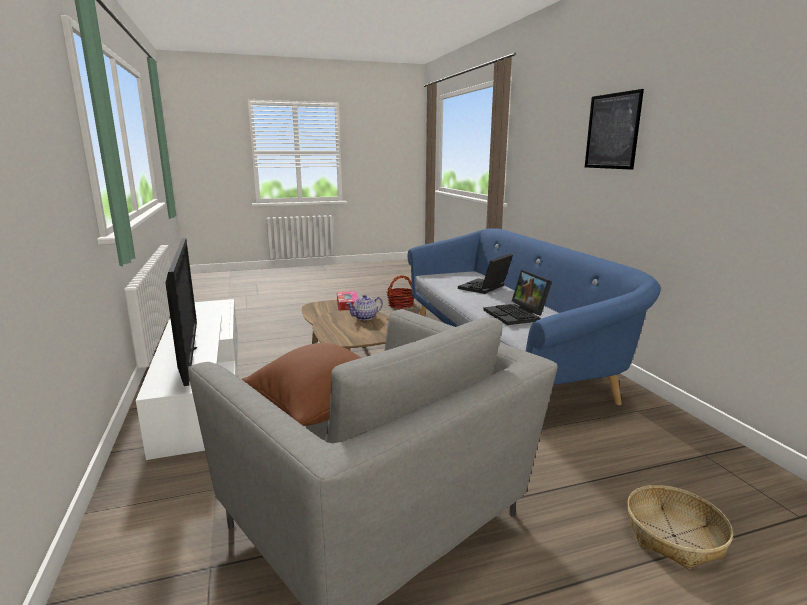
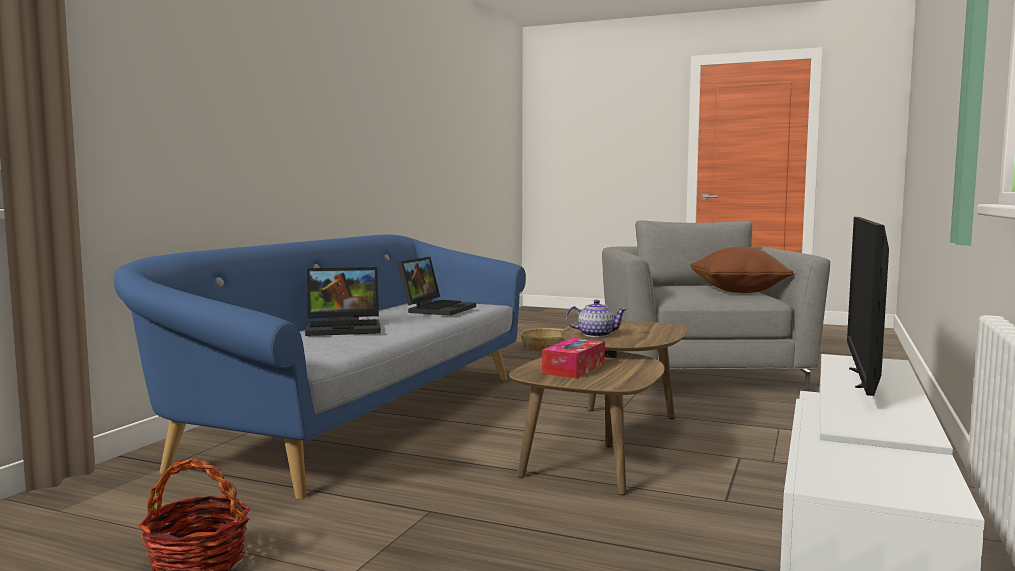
camera: 140 degrees left, 10 degrees down
picture [585,89,644,170] -> none

